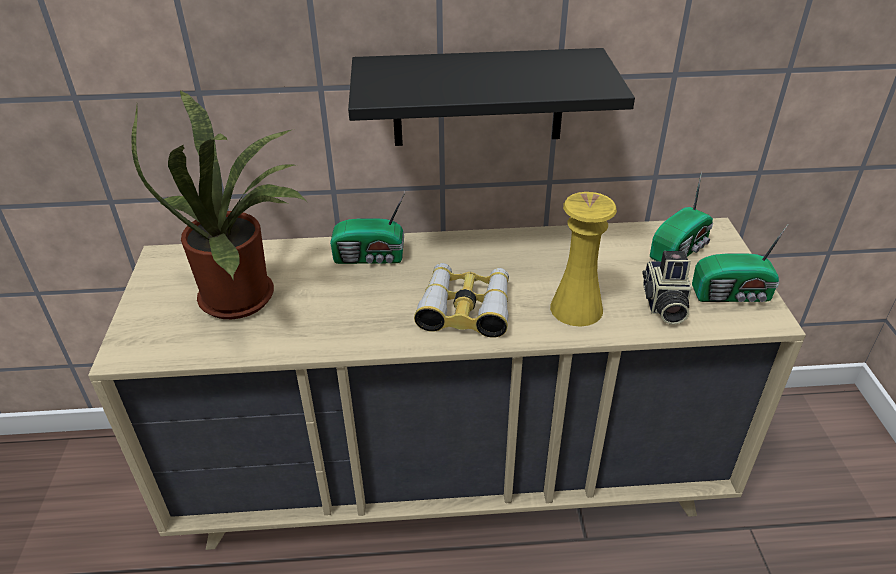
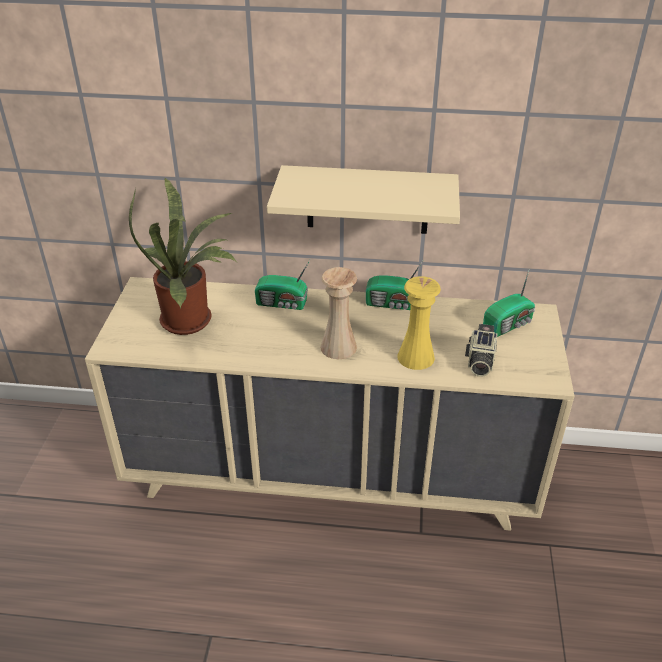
camera: 10 degrees right, 0 degrees up
black shelf [348,48,635,146] -> beige shelf [267,165,460,234]
binoculars [414,263,509,338] -> beige vase [320,267,357,359]
radio [692,225,788,302] -> radio moved to [366,261,423,310]

